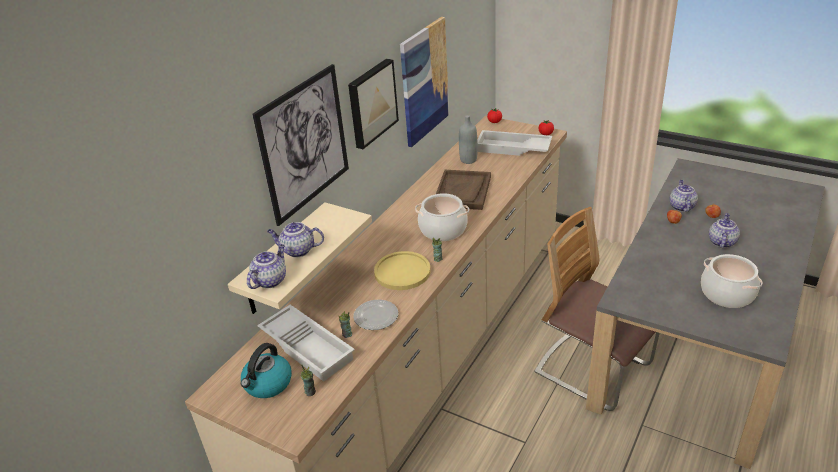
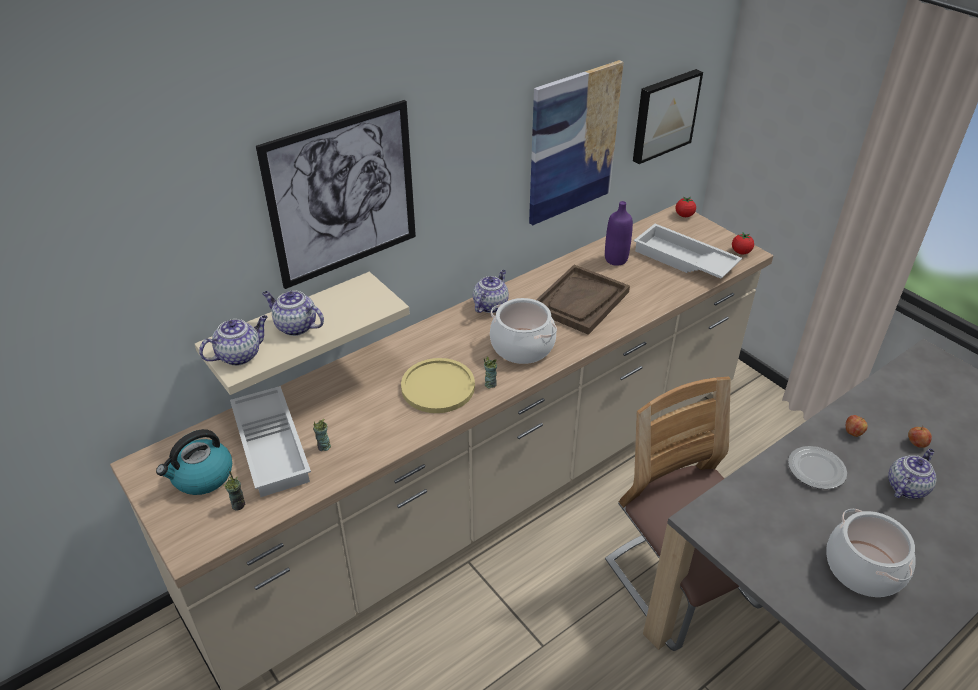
camera: 20 degrees right, 5 degrees up
picture [348,59,399,149] -> picture moved to [633,69,703,164]
plate [353,300,398,330] -> plate moved to [788,446,847,489]
grey bottle [459,115,478,164] -> purple bottle [605,201,633,266]
teapot [670,180,698,212] -> teapot moved to [473,270,509,313]

